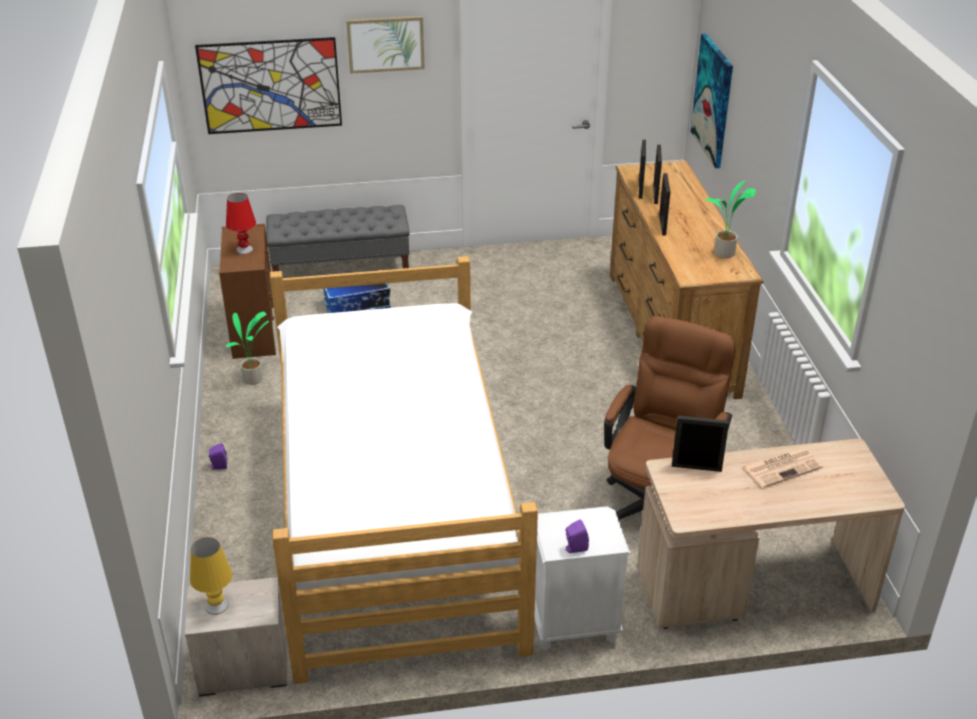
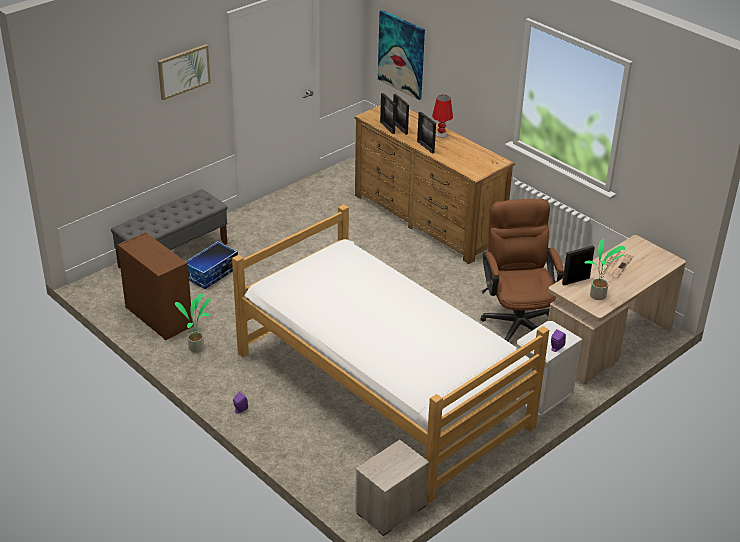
camera: 35 degrees left, 0 degrees up
yellow table lamp [190,537,232,615] -> none
picture [195,37,342,134] -> none
red table lamp [226,193,256,254] -> red table lamp moved to [432,95,453,138]
potted plant [705,180,756,258] -> potted plant moved to [584,239,625,300]

